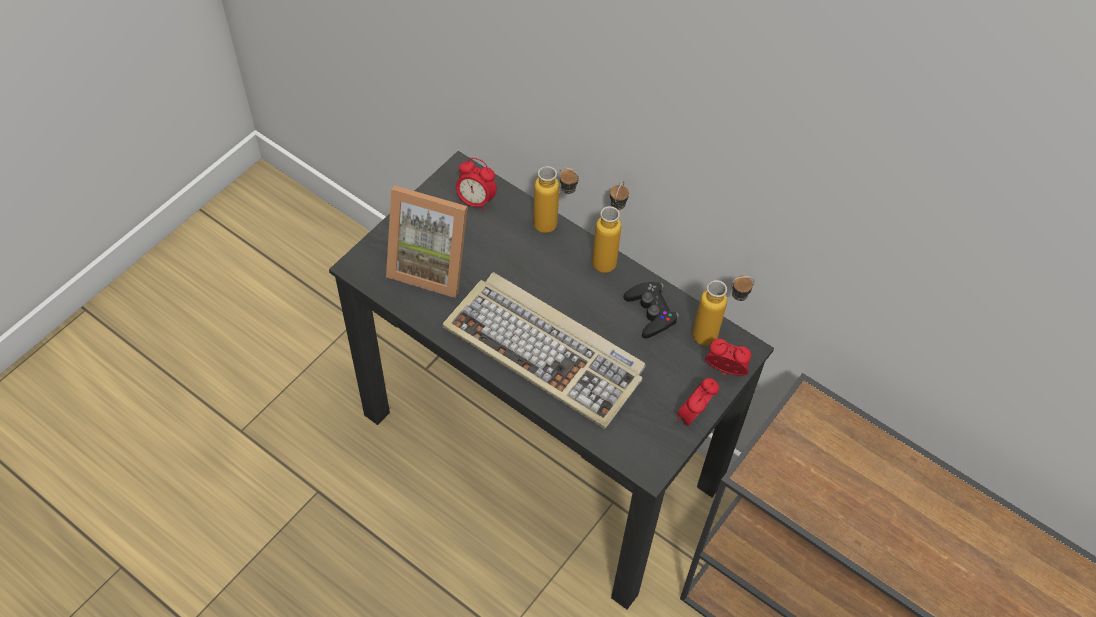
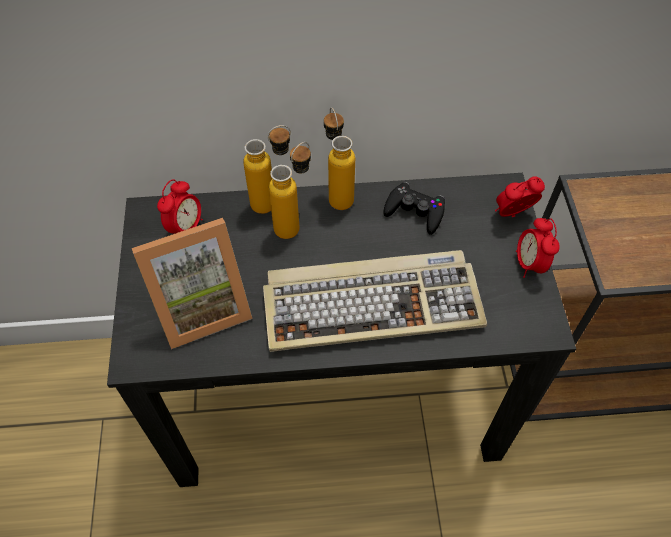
camera: 40 degrees left, 0 degrees up
alarm clock [456,158,497,213] -> alarm clock turned 45 degrees counterclockwise [157,179,203,234]
bottle [693,276,755,346] -> bottle moved to [269,142,311,239]

